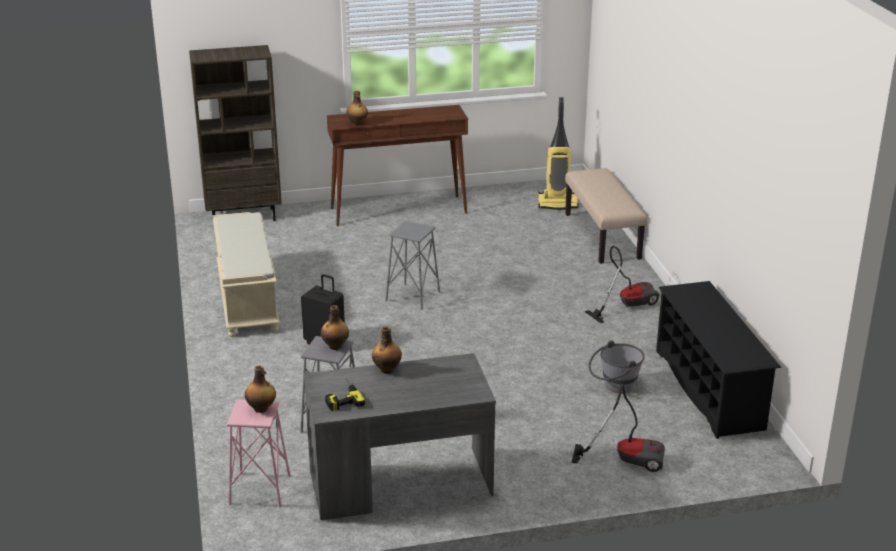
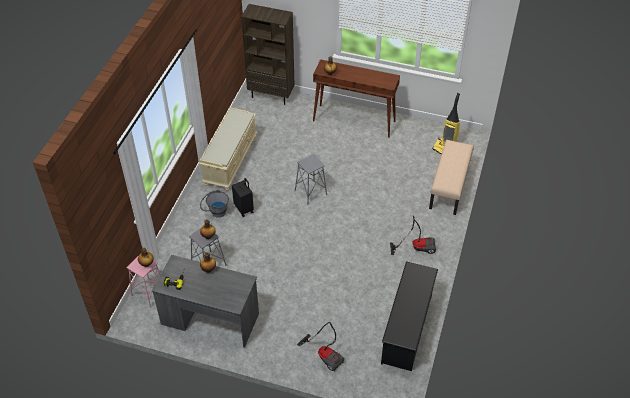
camera: 30 degrees right, 20 degrees up
grey bucket [588,340,645,393] -> grey bucket moved to [200,190,229,218]

